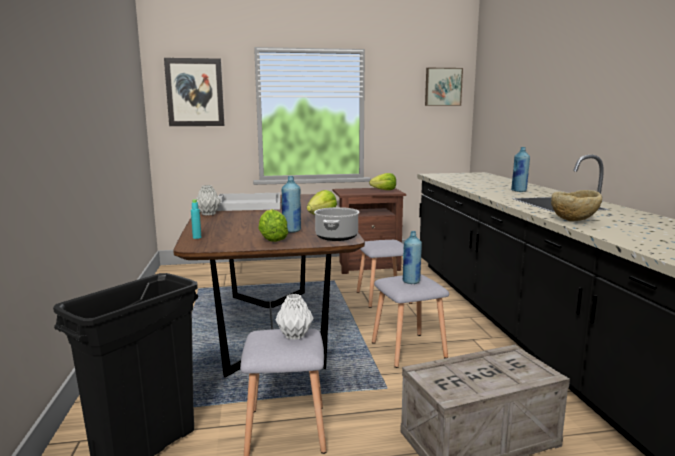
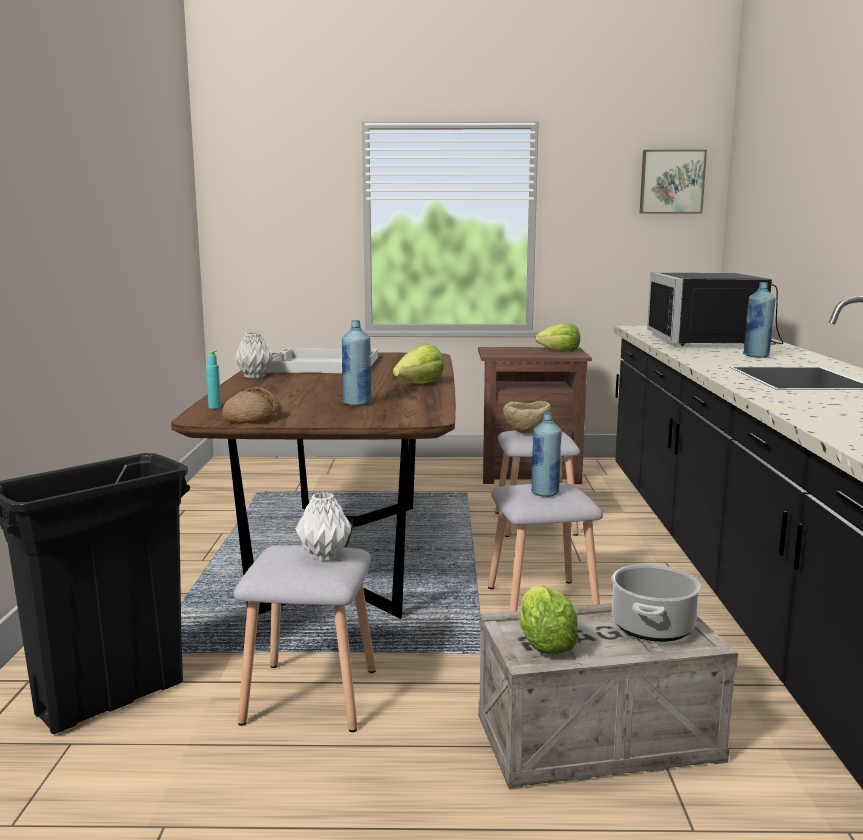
camera: 10 degrees right, 0 degrees up
picture [164,58,224,126] -> none
lettuce [258,209,288,242] -> lettuce moved to [519,585,579,655]
cooking pot [314,207,359,241] -> cooking pot moved to [611,564,701,642]
beige bowl [551,190,602,221] -> beige bowl moved to [503,401,551,433]
none -> bread [222,387,283,423]
none -> black microwave [647,273,783,346]

